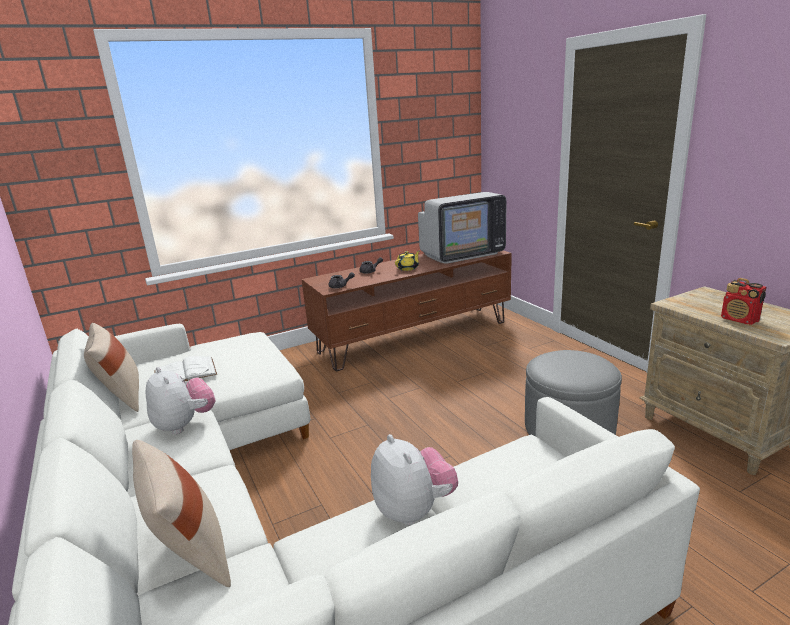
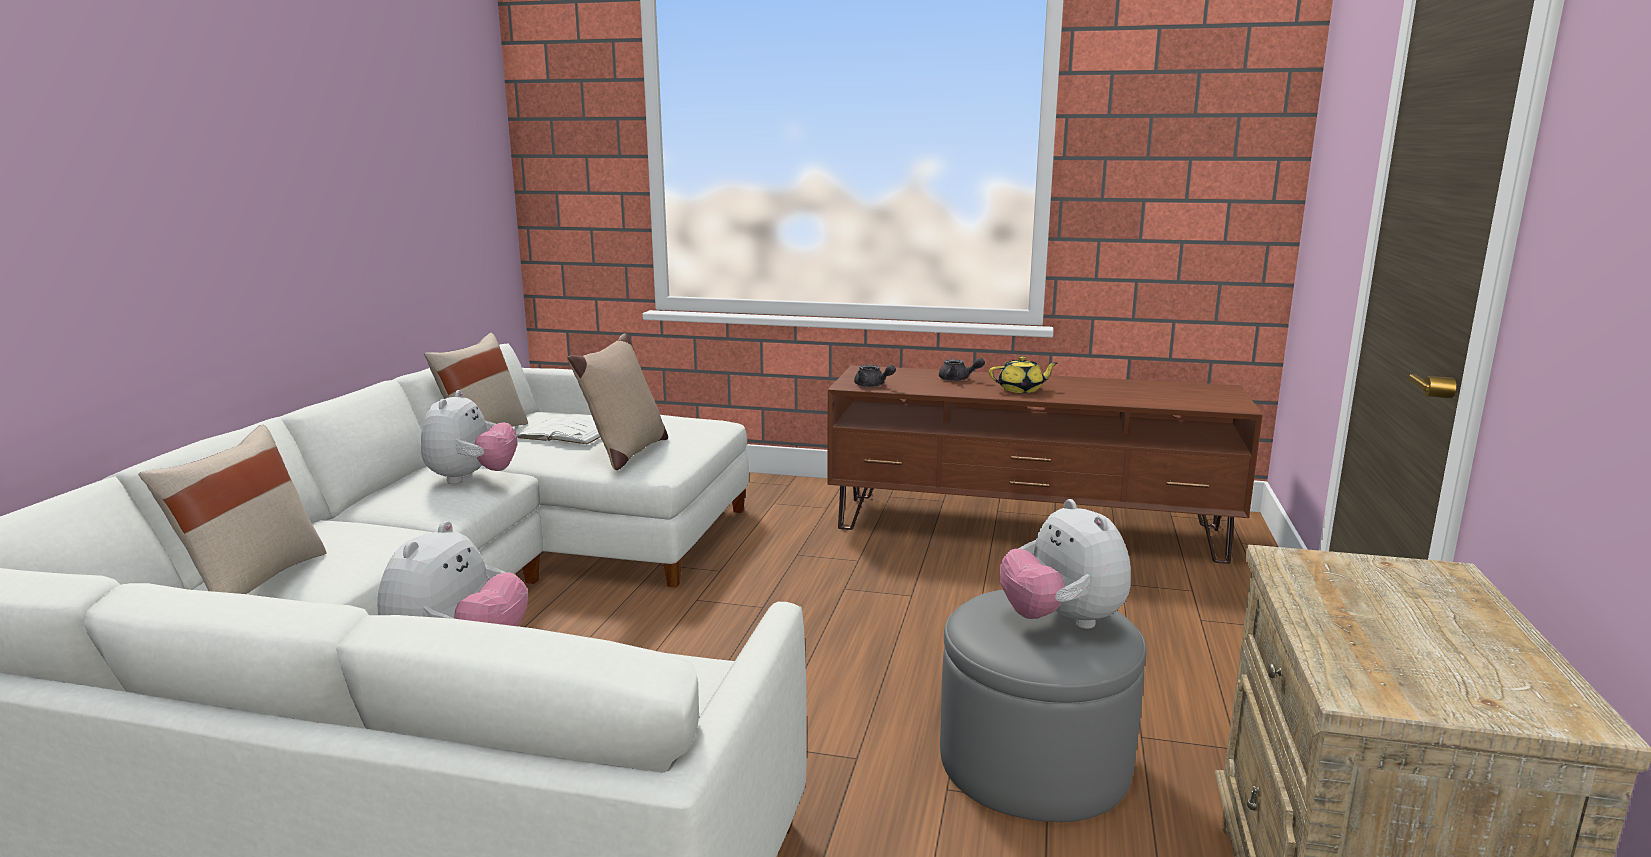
camera: 40 degrees right, 5 degrees down
television [418,192,506,264] -> none
radio [721,278,766,325] -> none
none -> beige pillow [567,333,668,470]
none -> plush toy [1000,499,1131,629]

